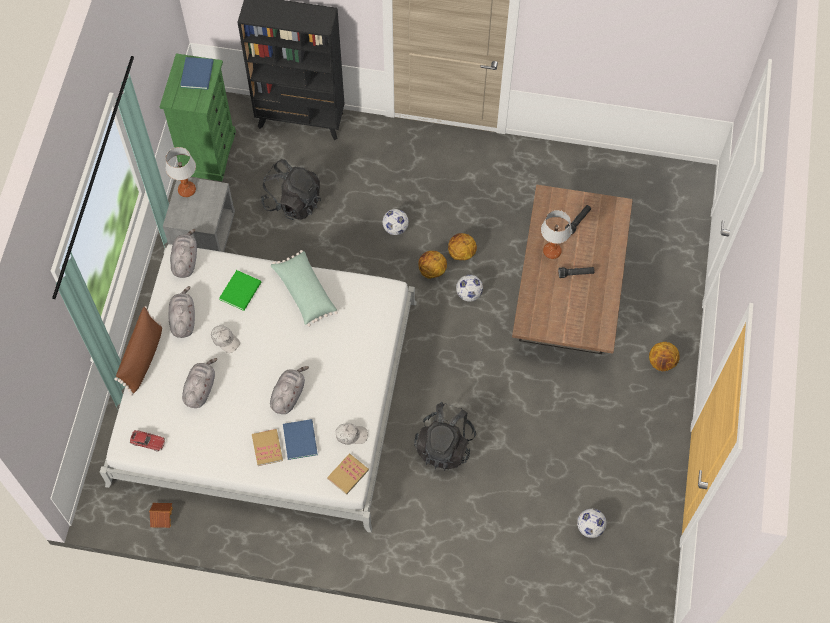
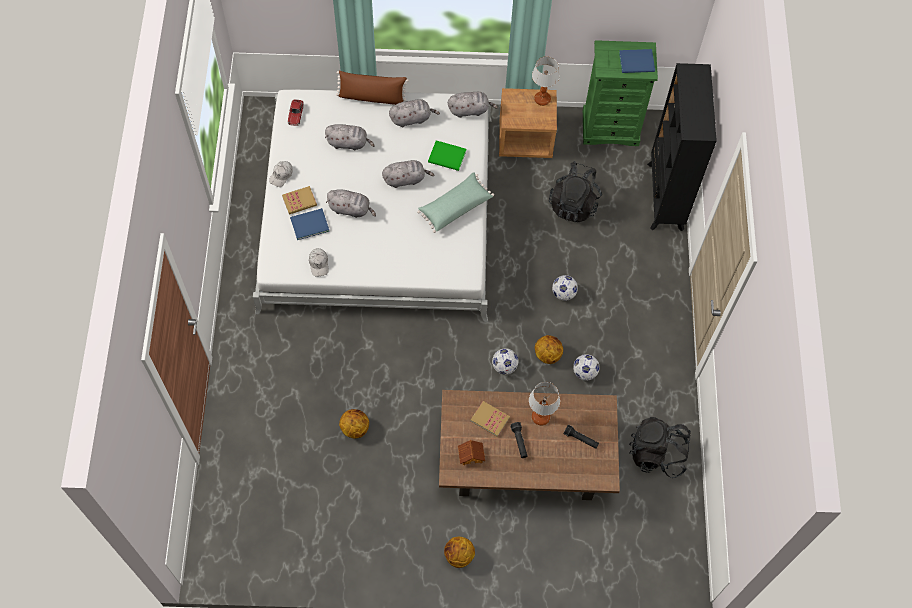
camera: 80 degrees right, 0 degrees up
toy house [149,503,173,528] -> toy house moved to [458,440,485,465]
grey nightstand [163,177,235,252] -> brown nightstand [499,88,557,158]
white cap [211,325,240,353] -> white cap moved to [269,161,293,187]
book [327,454,369,495] -> book moved to [471,401,510,437]
black backpack [414,402,476,471] -> black backpack moved to [629,417,691,478]
basketball [419,251,447,279] -> basketball moved to [339,409,369,438]
football [577,509,607,538] -> football moved to [573,354,600,381]
none -> grey plush toy [382,160,434,188]

